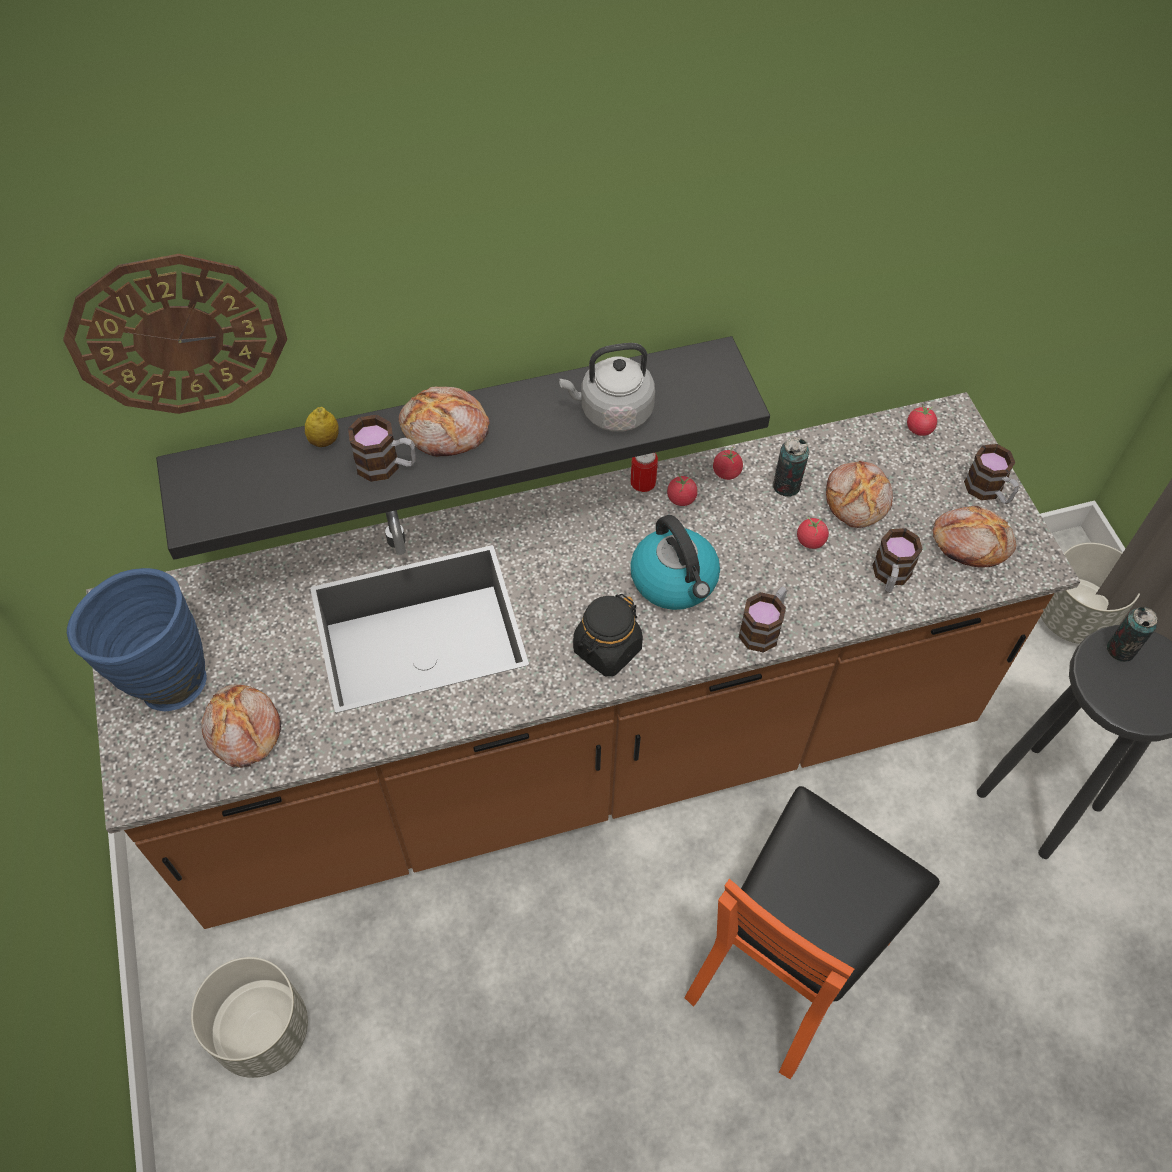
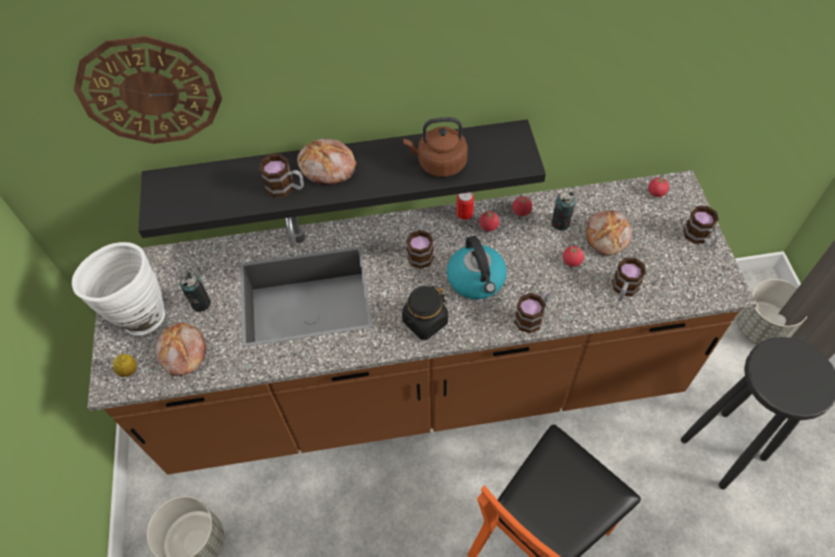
camera: 10 degrees right, 0 degrees up
blue vase [67,568,207,711] -> white vase [72,242,165,336]
lemon [305,407,339,447] -> lemon moved to [113,354,137,377]
grey kettle [559,343,655,432] -> brown kettle [403,117,468,177]
bread [933,506,1016,568] -> none
can [1107,607,1158,662] -> can moved to [180,273,211,312]
none -> mug [406,223,434,269]

